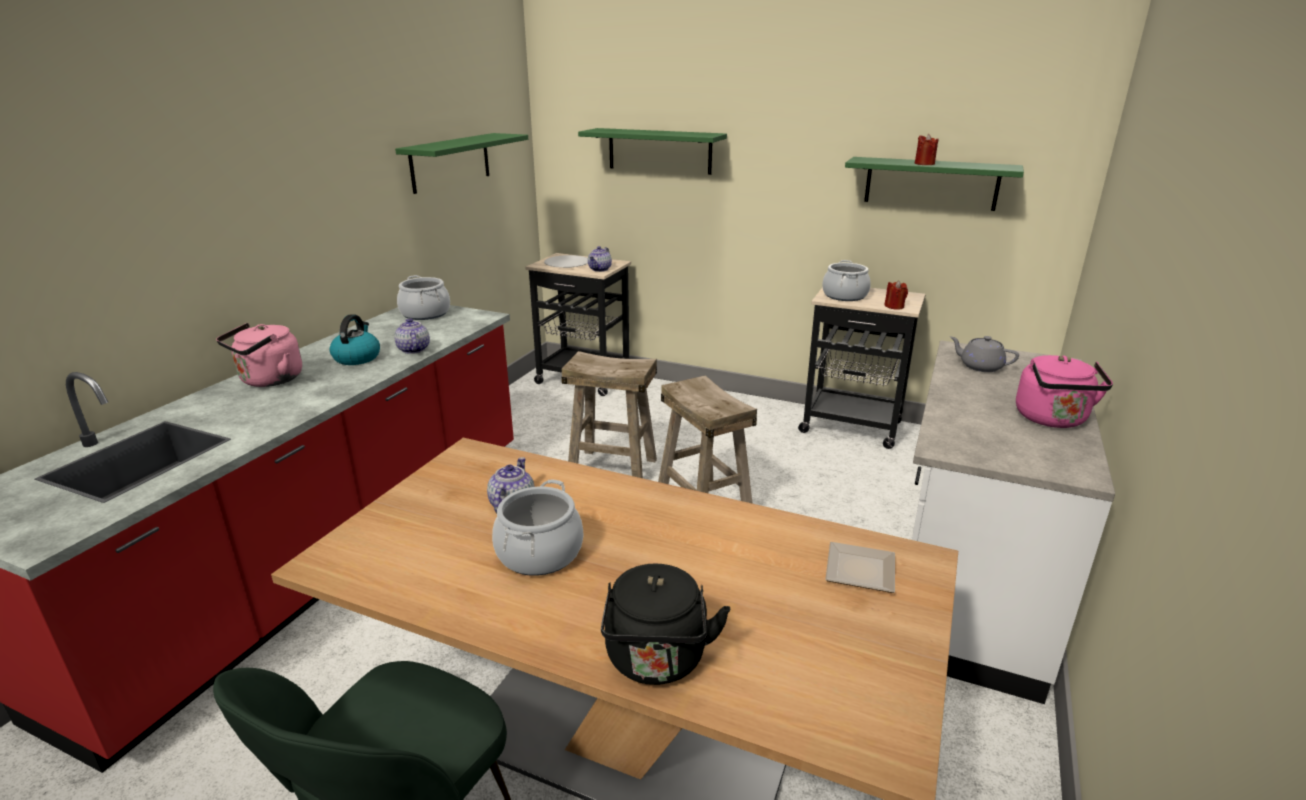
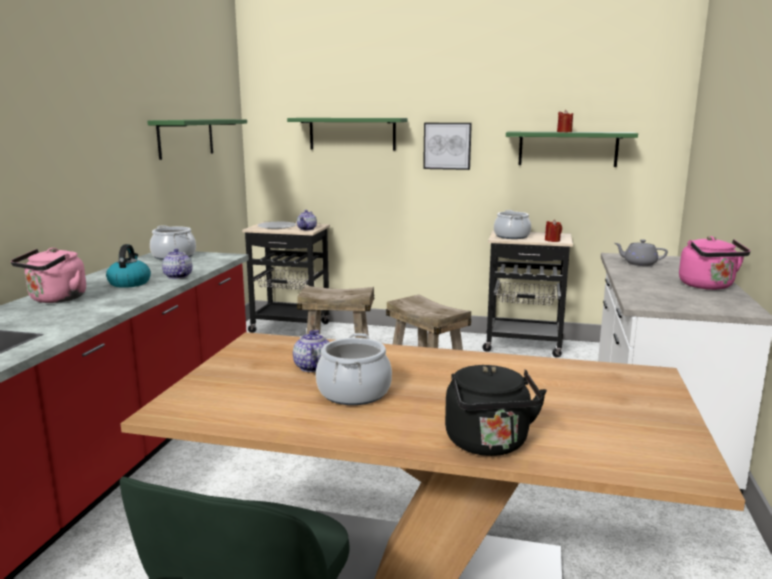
camera: 10 degrees left, 10 degrees down
plate [825,542,895,593] -> none
none -> picture [423,123,472,170]

